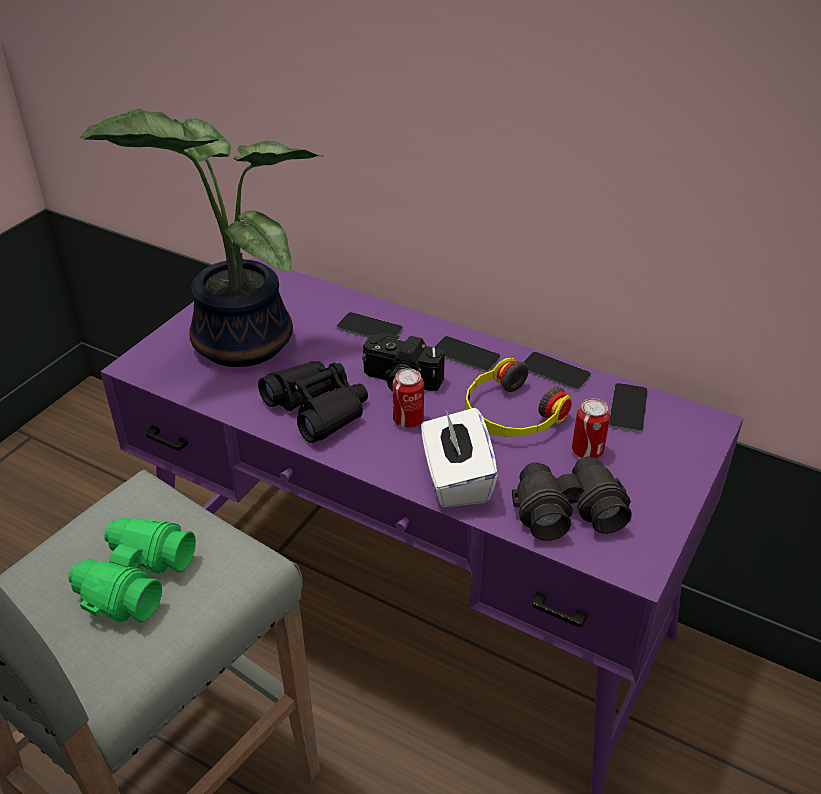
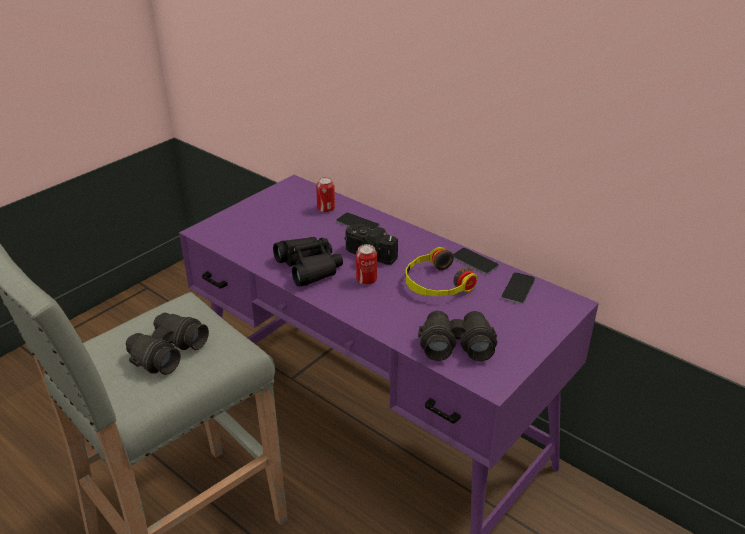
camera: 10 degrees right, 5 degrees down
green binoculars [69,517,196,623] -> black binoculars [126,312,209,375]
potted plant [80,109,324,367] -> none
white tissue box [421,408,498,507] -> none
phone [435,336,500,372] -> none
can [572,398,610,458] -> can moved to [316,177,335,213]

